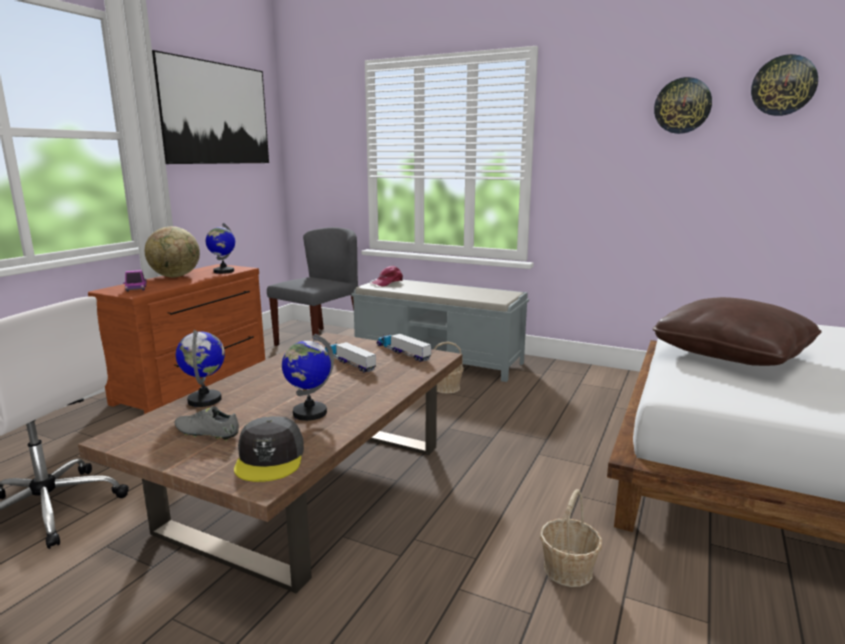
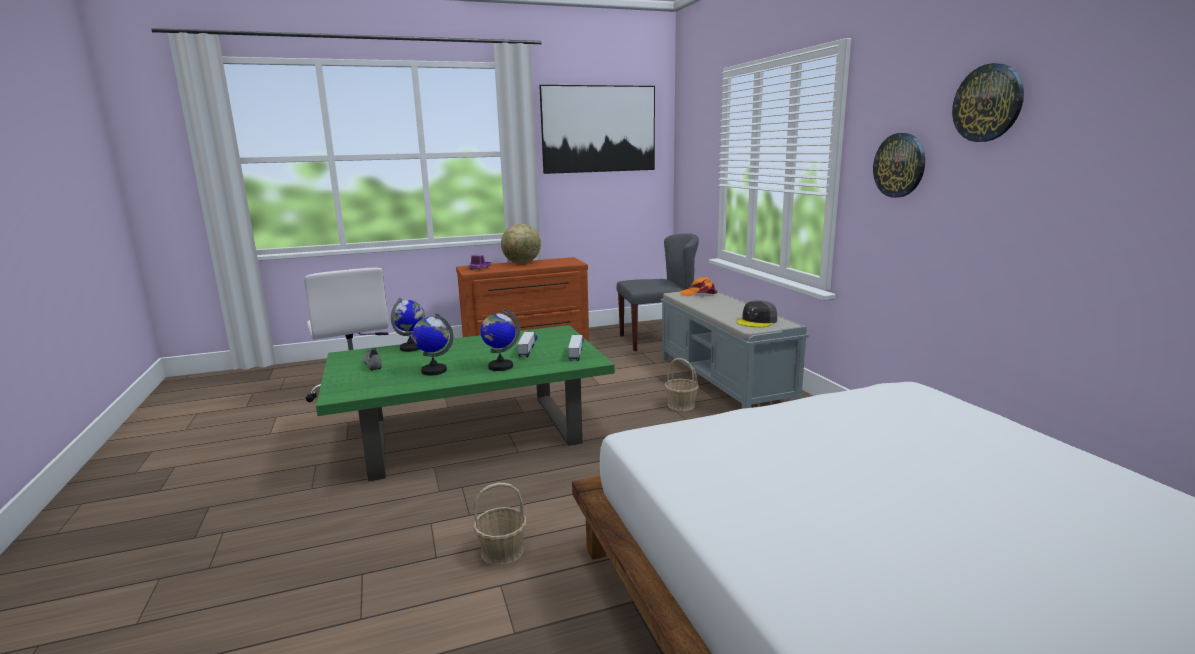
camera: 45 degrees right, 0 degrees up
brown coffee table [78,333,462,594] -> green coffee table [316,325,615,482]
globe [206,223,235,274] -> globe moved to [480,309,520,371]
grey cap [234,416,304,482] -> grey cap moved to [737,300,777,327]
pink cap [370,266,403,287] -> orange cap [679,277,717,296]
brown pillow [652,297,822,366] -> none
wall clock [751,54,818,116] -> wall clock moved to [873,133,925,198]

